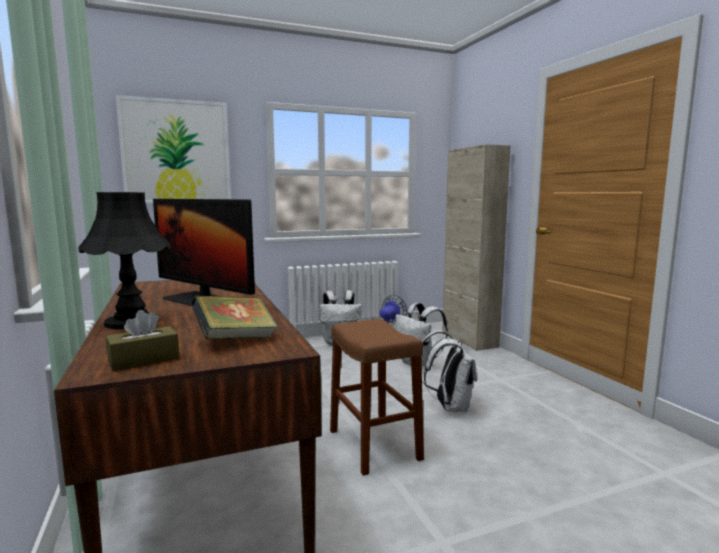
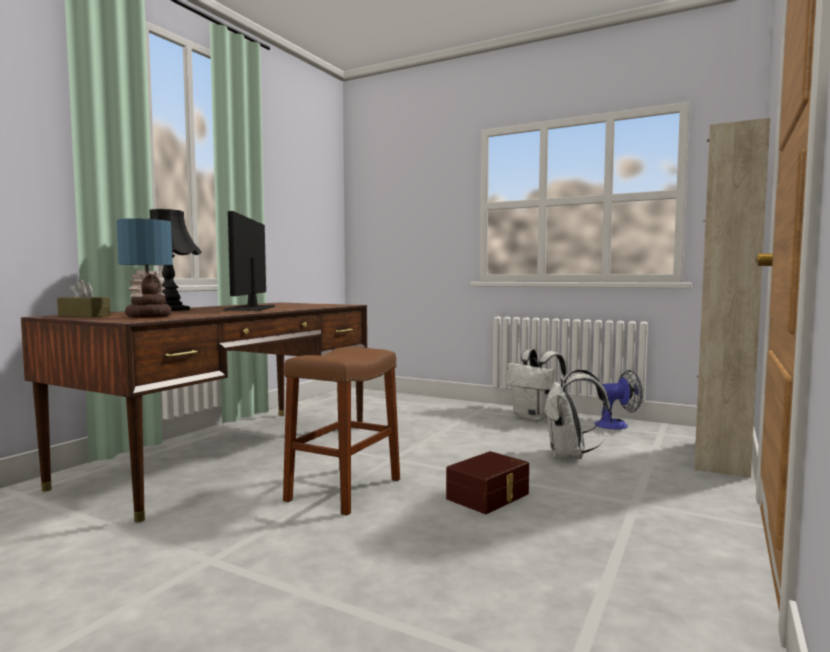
camera: 50 degrees right, 5 degrees down
picture [116,95,231,203] -> none
book [191,295,278,339] -> table lamp [117,218,173,318]
white backpack [422,331,477,412] -> brown storage box [446,451,529,514]

